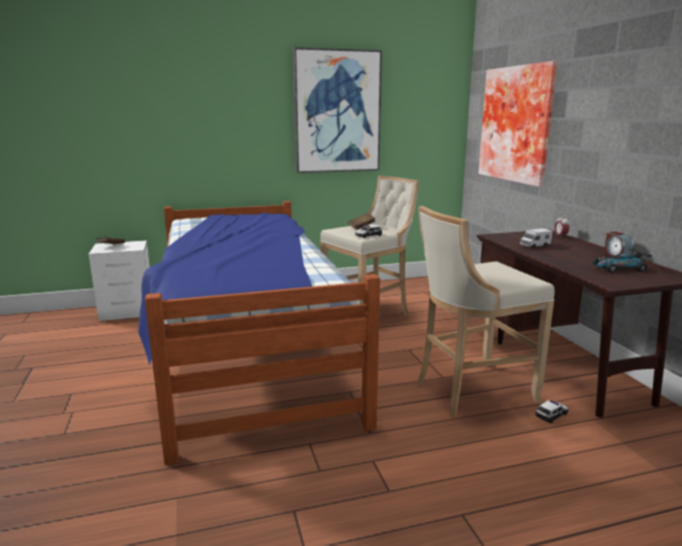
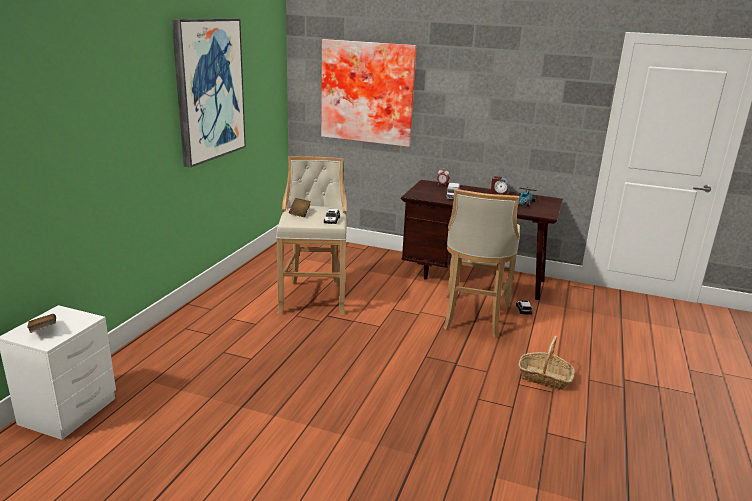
camera: 55 degrees left, 5 degrees up
bed [138,201,380,465] -> none
none -> basket [519,336,575,390]

